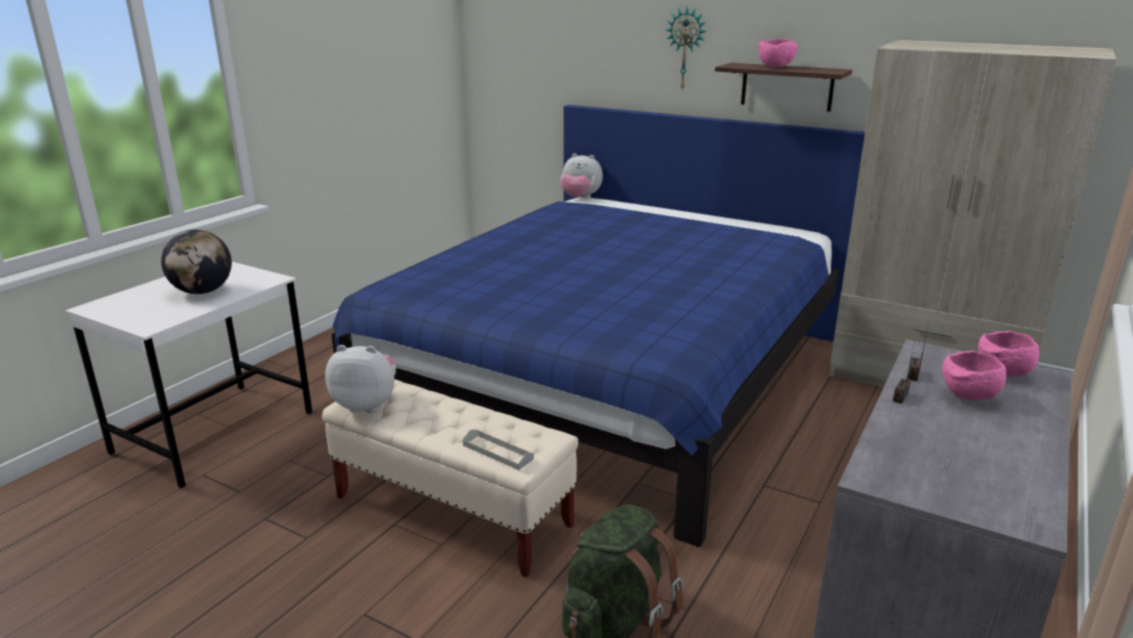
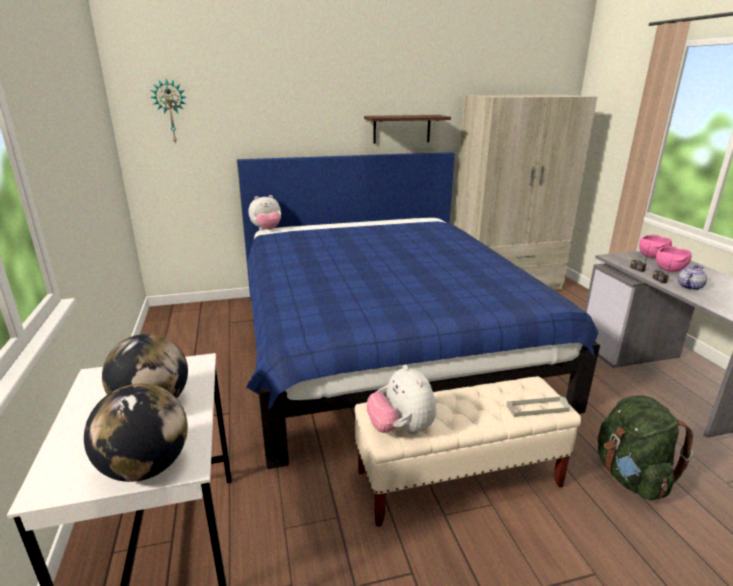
camera: 45 degrees left, 0 degrees up
plush toy [325,345,396,413] -> plush toy turned 75 degrees counterclockwise [367,365,436,435]
wall clock [666,7,707,91] -> wall clock moved to [150,79,186,144]
pink bowl [758,39,798,68] -> none
none -> globe [84,384,188,482]
none -> teapot [678,265,707,290]

